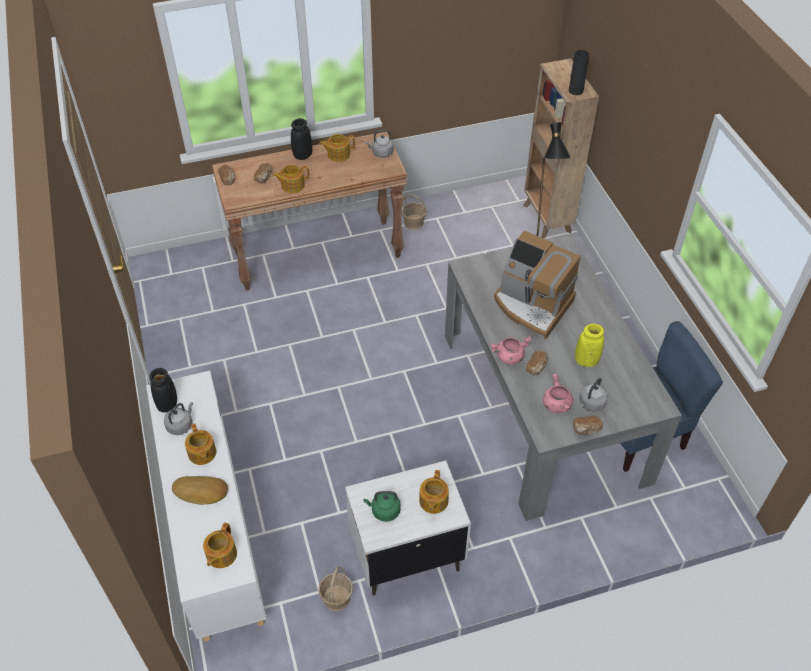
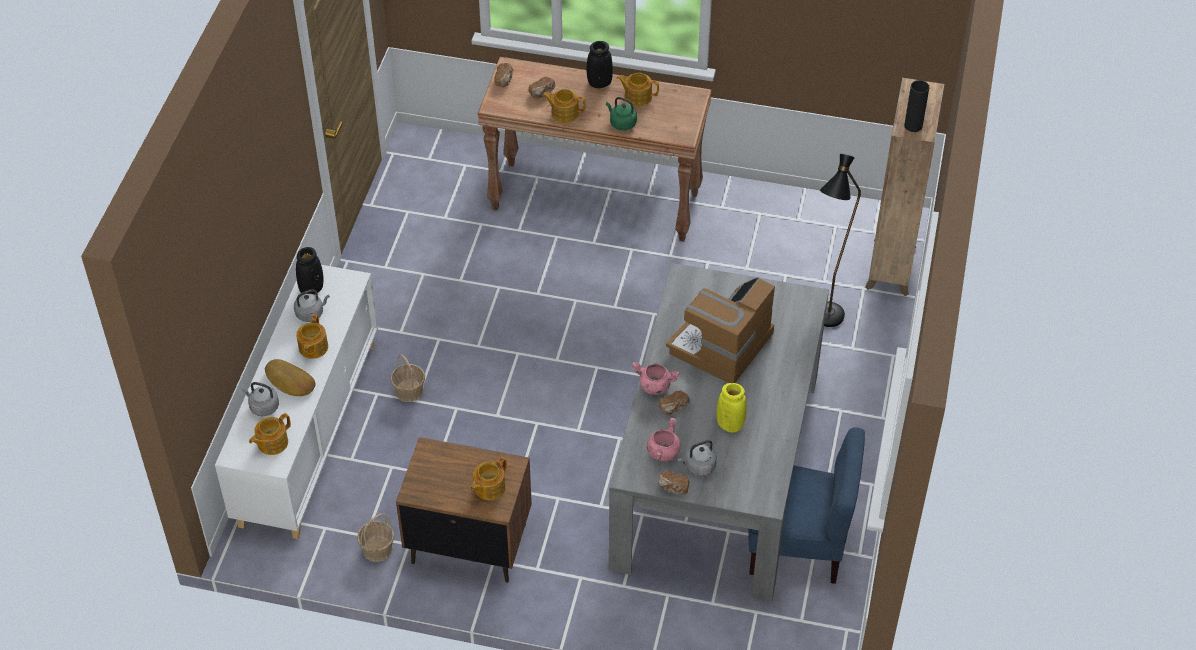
camera: 30 degrees right, 0 degrees up
white nightstand [345,461,471,596] -> brown nightstand [396,437,532,583]
green kettle [363,491,401,522] -> green kettle moved to [606,97,637,130]
grey kettle [365,130,394,157] -> grey kettle moved to [242,382,279,417]
basket [402,194,427,230] -> basket moved to [390,354,425,402]
coffee machine [494,230,581,339] -> coffee machine turned 60 degrees clockwise [666,277,775,383]

